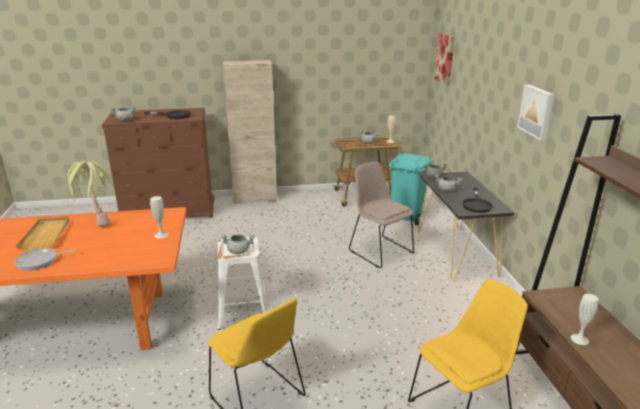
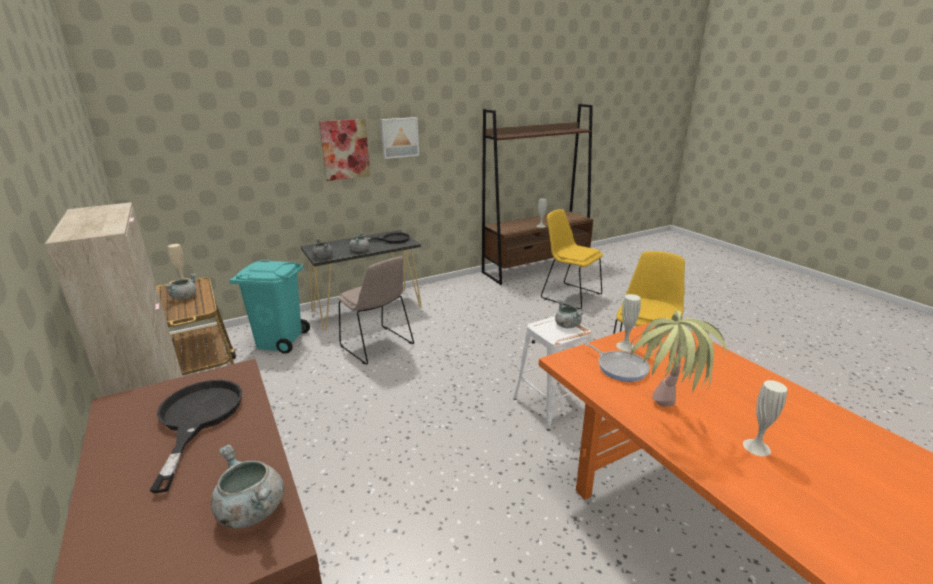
camera: 110 degrees left, 0 degrees up
frying pan [15,248,76,270] -> frying pan moved to [584,342,650,382]
beige tray [16,217,69,251] -> white vase [743,380,787,456]
beige chair [349,162,414,268] -> beige chair turned 75 degrees counterclockwise [338,256,414,365]
picture [434,33,455,86] -> picture moved to [319,119,370,181]

